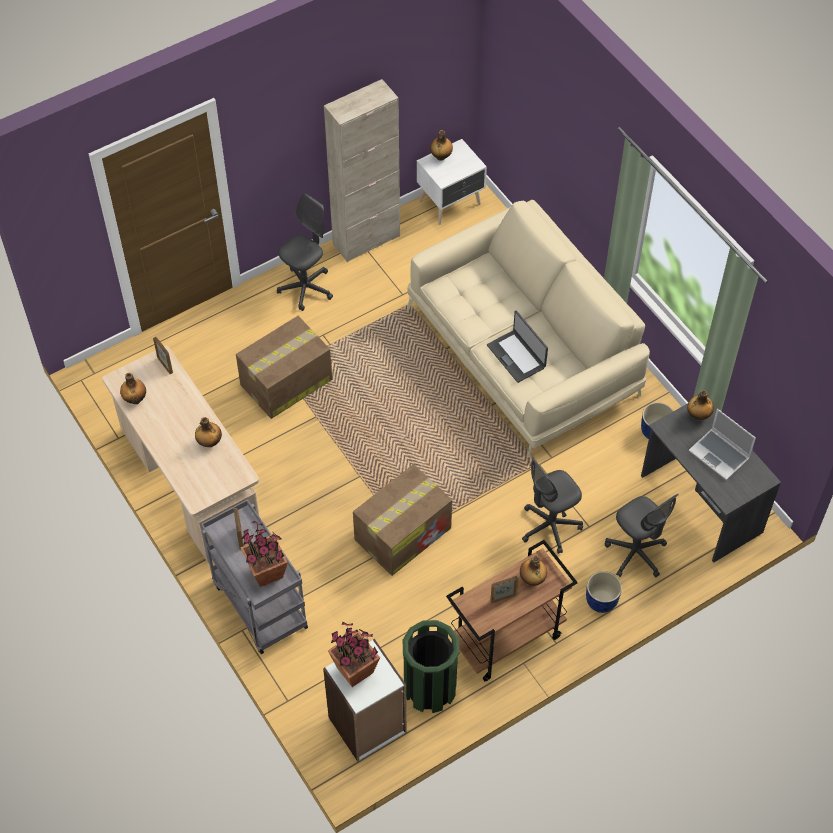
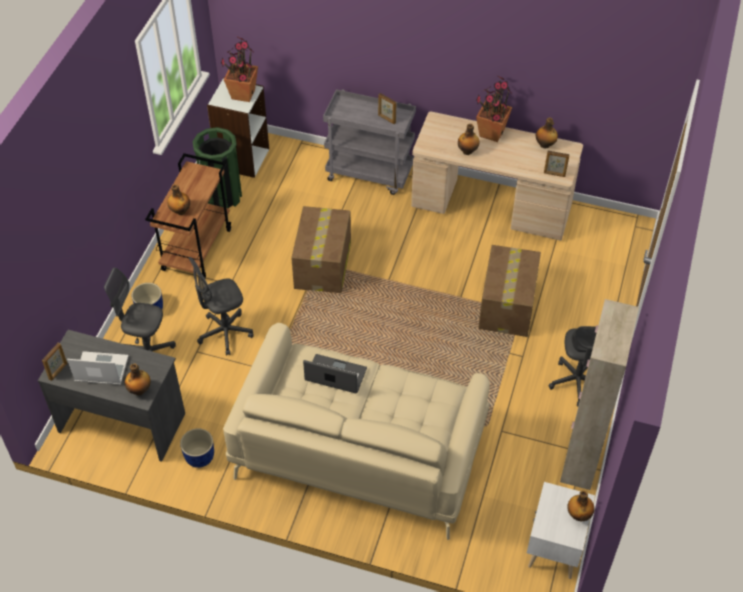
camera: 140 degrees right, 5 degrees down
potted plant [240,521,288,587] -> potted plant moved to [476,75,512,142]
picture frame [490,576,519,604] -> picture frame moved to [42,343,67,381]
grey office chair [522,457,583,554] -> grey office chair turned 135 degrees counterclockwise [189,257,254,356]

